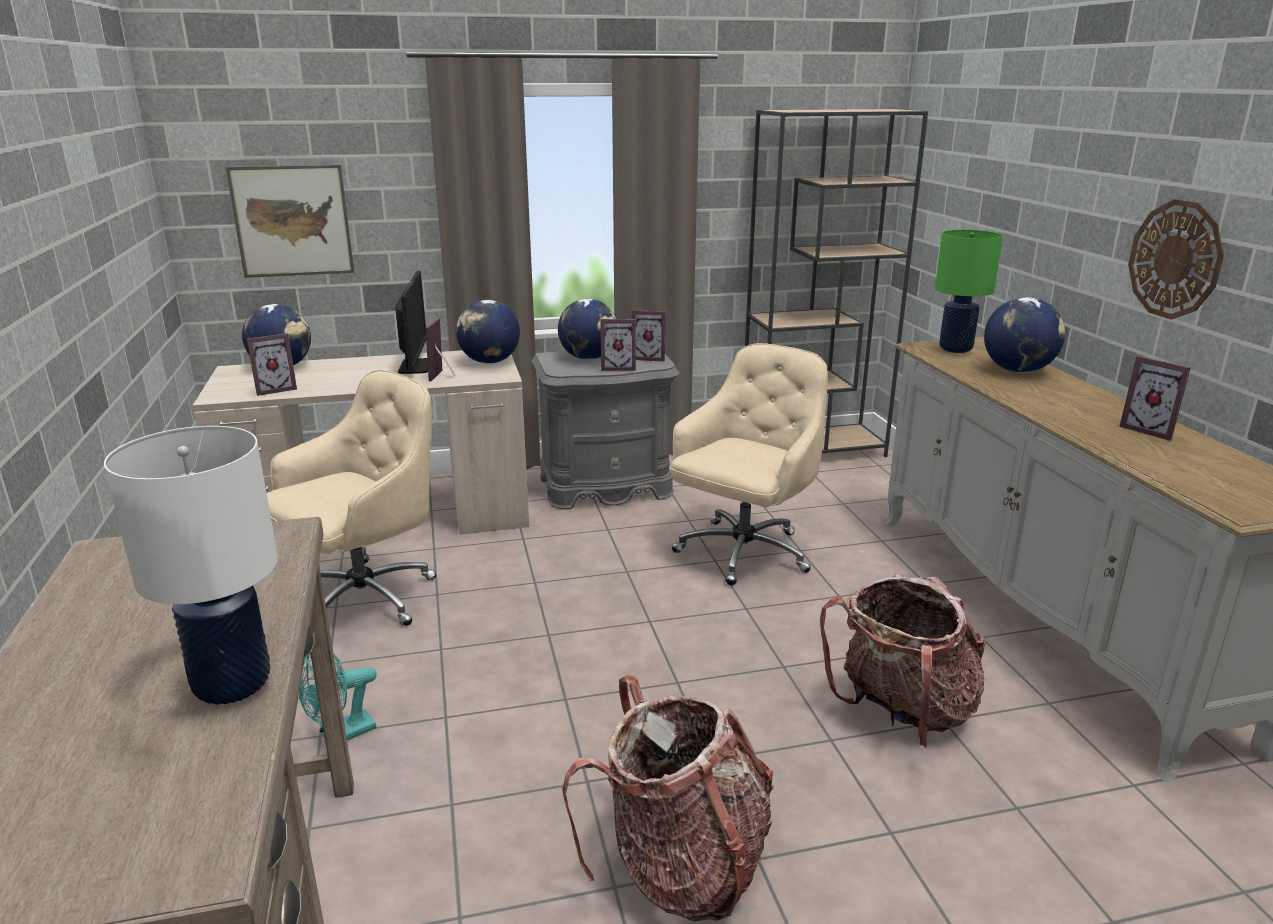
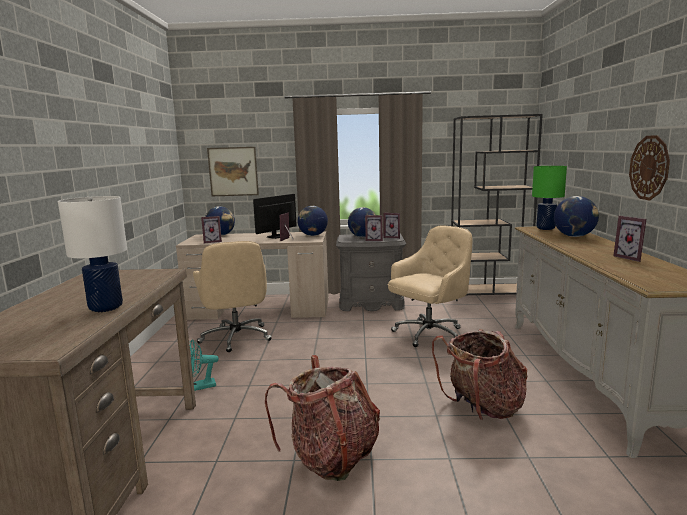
camera: 15 degrees right, 10 degrees down
beige office chair [267,370,436,626] -> beige office chair turned 105 degrees clockwise [193,241,271,352]
monitor [395,271,428,374] -> monitor turned 150 degrees counterclockwise [253,194,297,239]

